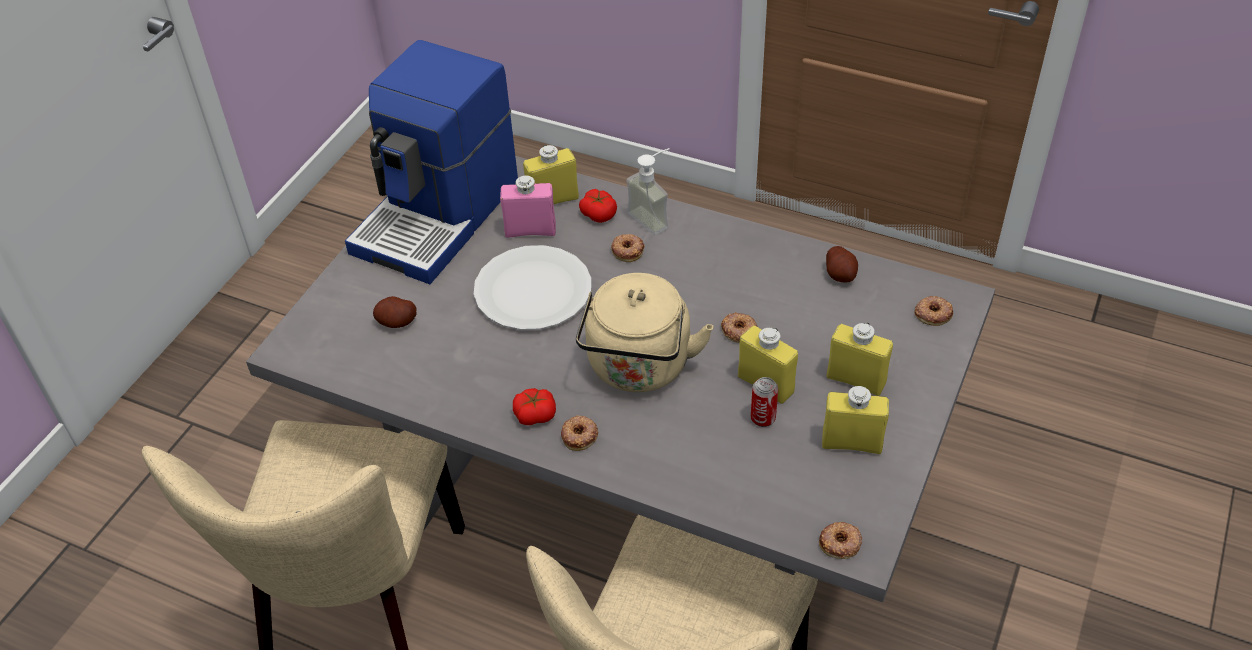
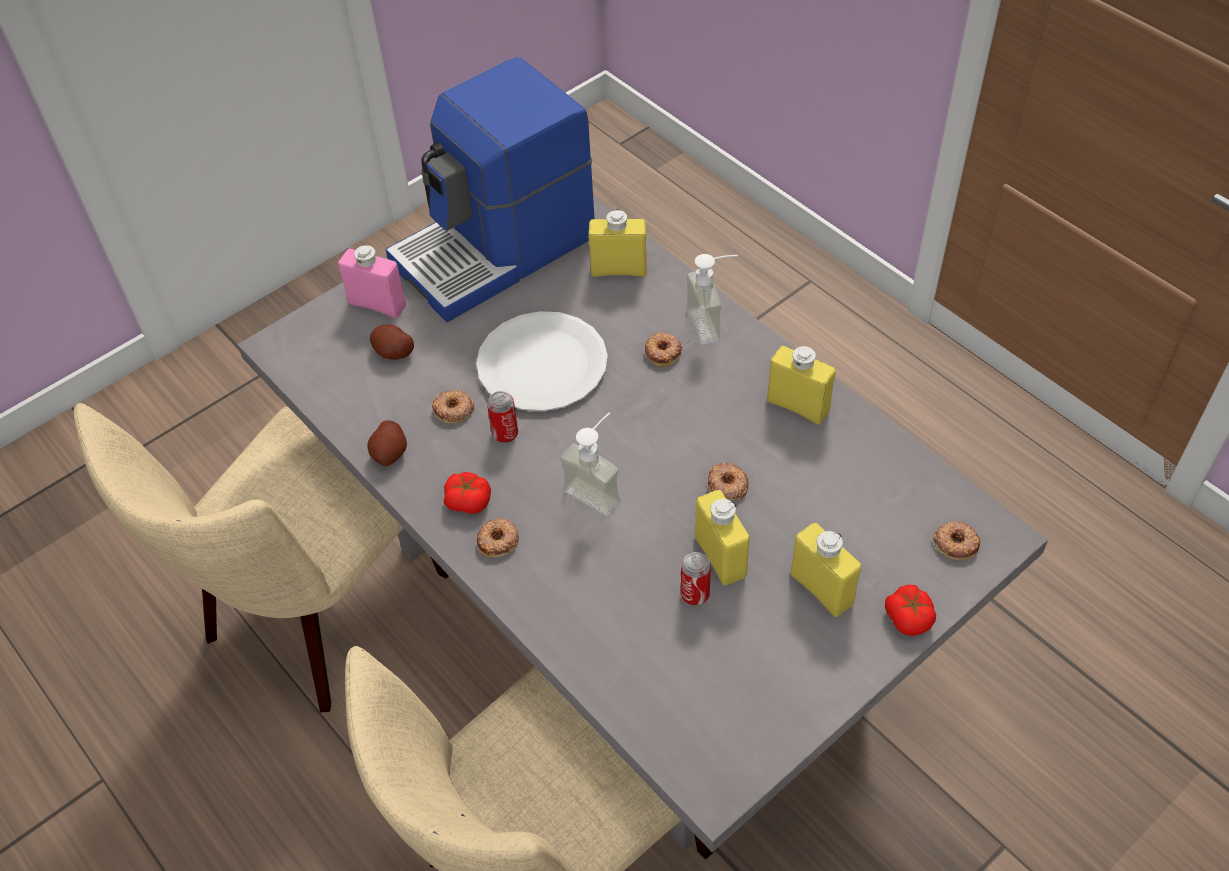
camera: 25 degrees right, 5 degrees up
pink bottle [500,175,556,238] -> pink bottle moved to [338,245,406,318]
beige kettle [576,273,713,392] -> soap dispenser [560,412,621,517]
tomato [579,189,617,223] -> tomato moved to [885,585,936,636]
donut [819,522,862,559] -> donut moved to [432,390,474,424]
yellow bottle [822,386,889,454] -> yellow bottle moved to [767,345,835,425]
potato [826,246,858,282] -> potato moved to [368,420,407,466]
none -> can [487,391,518,443]

